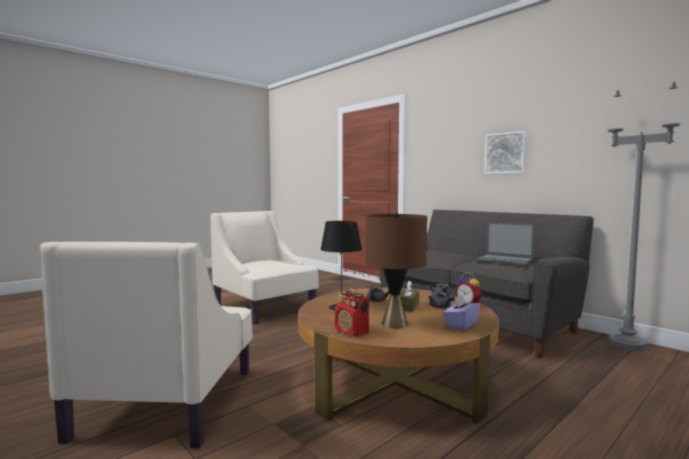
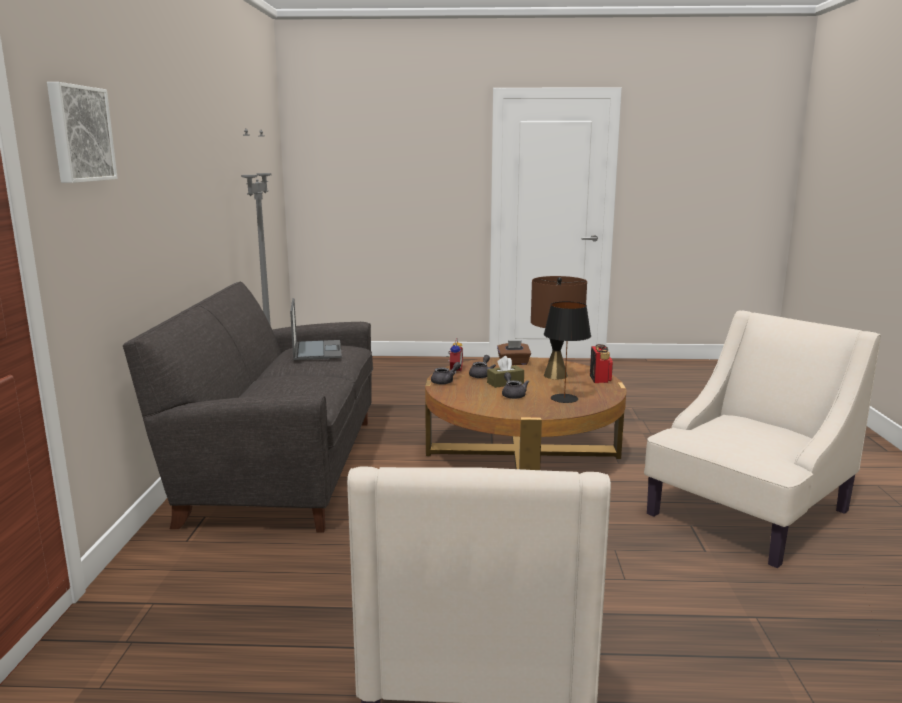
camera: 135 degrees left, 10 degrees up
purple tissue box [443,295,480,331] -> brown tissue box [497,341,531,365]
picture [485,131,527,174] -> picture moved to [47,82,118,183]

